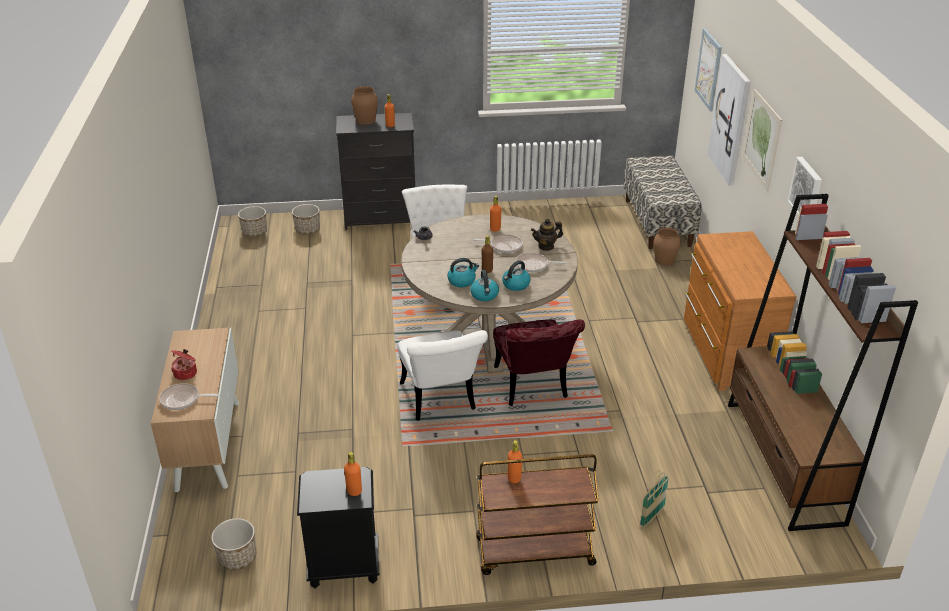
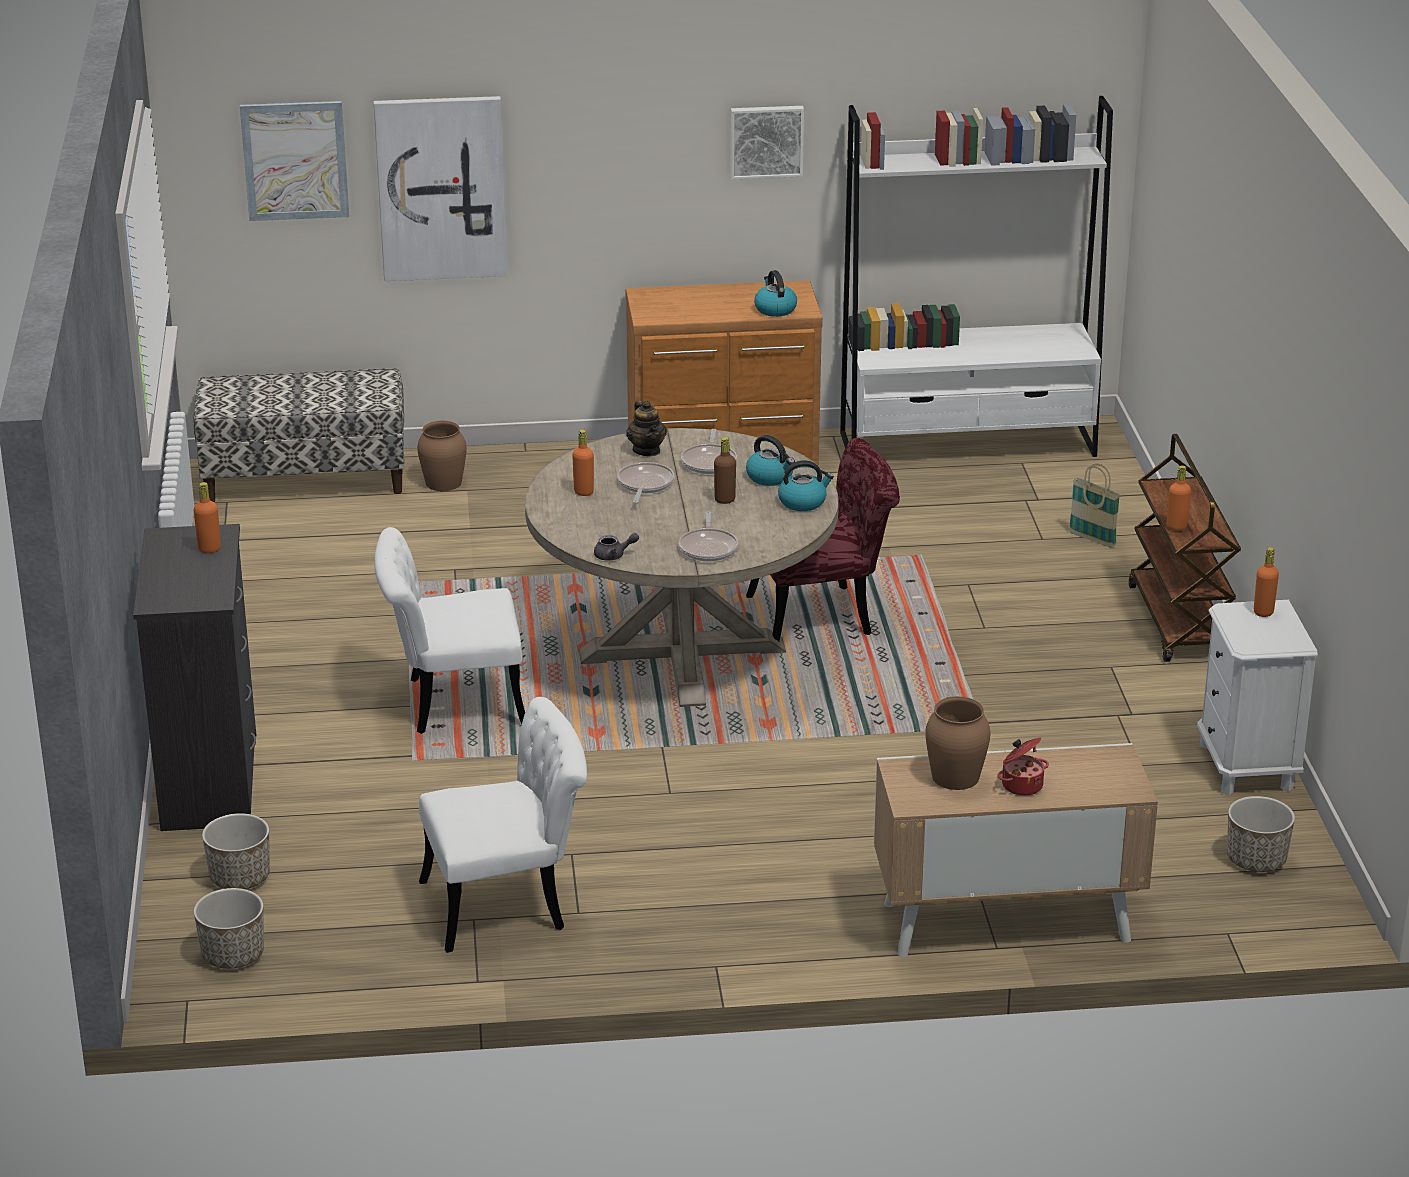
camera: 90 degrees left, 5 degrees down
frying pan [159,383,220,410] -> frying pan moved to [679,511,738,562]
black nightstand [297,467,379,589] -> white nightstand [1197,600,1318,795]
brown vase [351,86,378,125] -> brown vase moved to [925,696,991,790]
white chair [397,330,488,421] -> white chair moved to [419,697,587,953]
kettle [447,258,479,287] -> kettle moved to [754,270,797,317]
brown bookcase [728,194,918,531] -> white bookcase [840,96,1113,457]
picture [742,89,782,191] -> none

